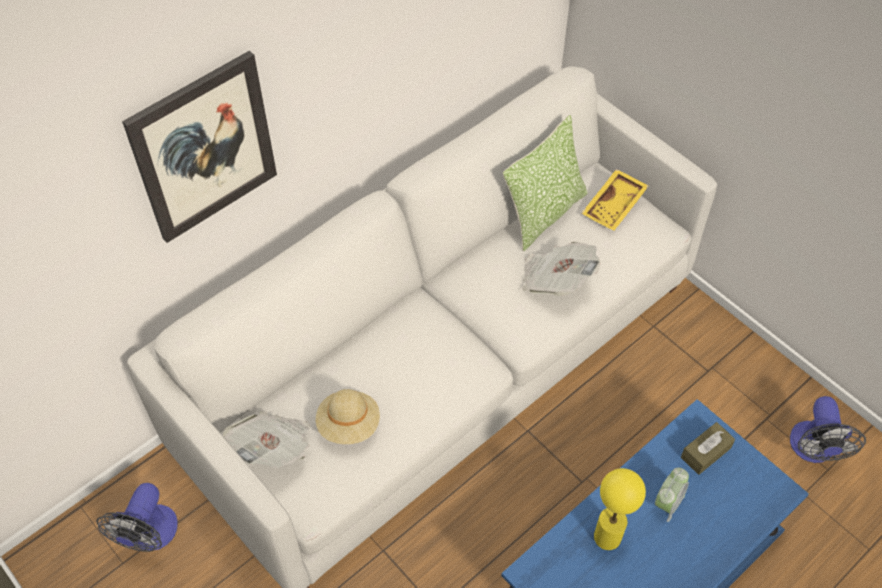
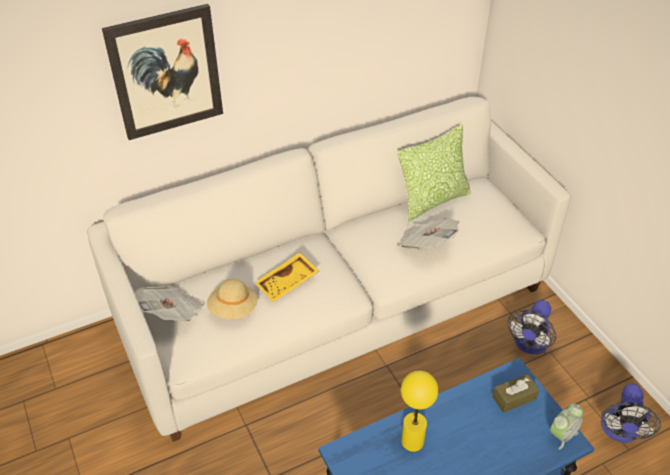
camera: 15 degrees right, 10 degrees down
fan [96,483,178,552] -> fan moved to [507,300,556,354]
yellow tray [581,169,648,231] -> yellow tray moved to [254,253,319,302]
alarm clock [655,468,689,522] -> alarm clock moved to [550,403,583,450]

